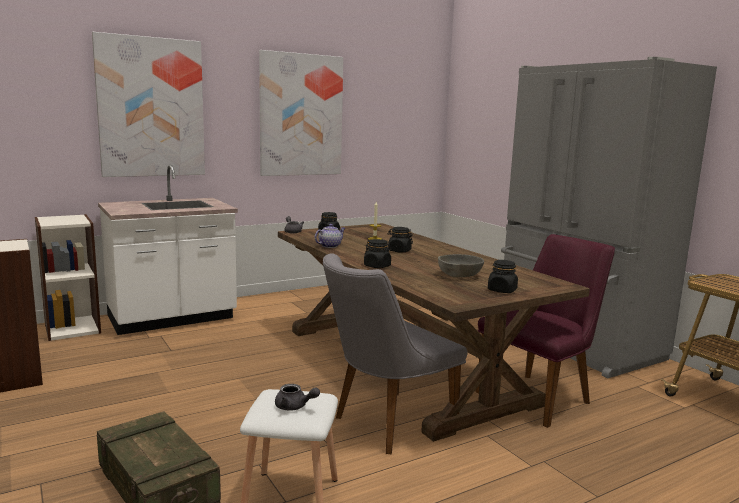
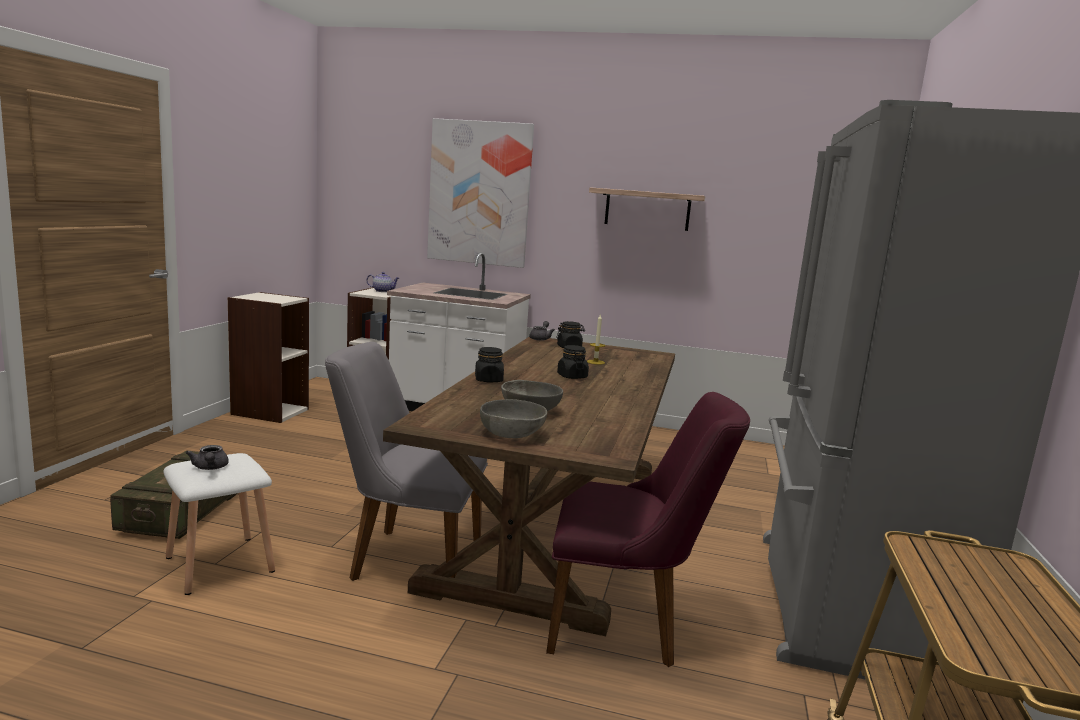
camera: 45 degrees right, 0 degrees up
picture [259,50,343,176] -> shelf [589,187,705,231]
teapot [315,224,345,248] -> teapot moved to [367,272,399,292]
black jar [488,260,518,293] -> grey bowl [480,399,547,438]

